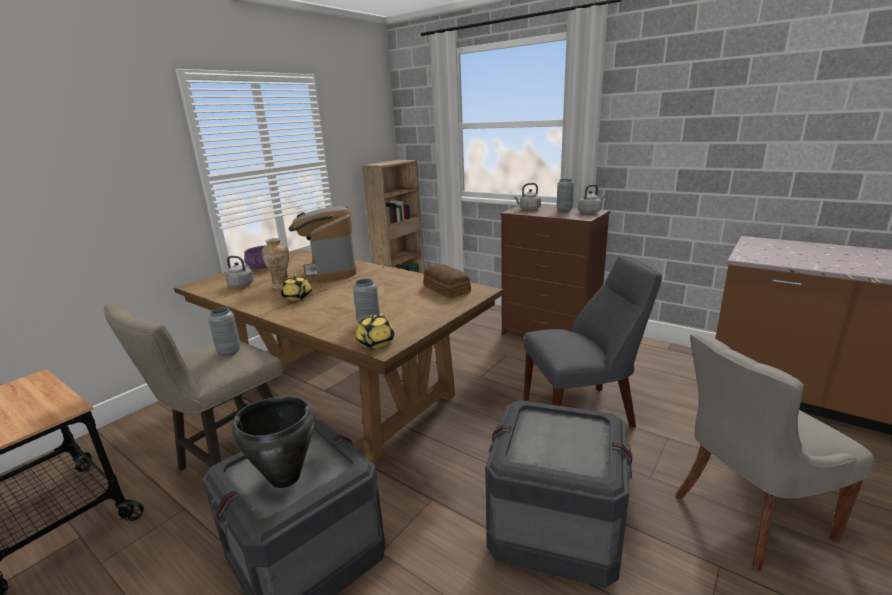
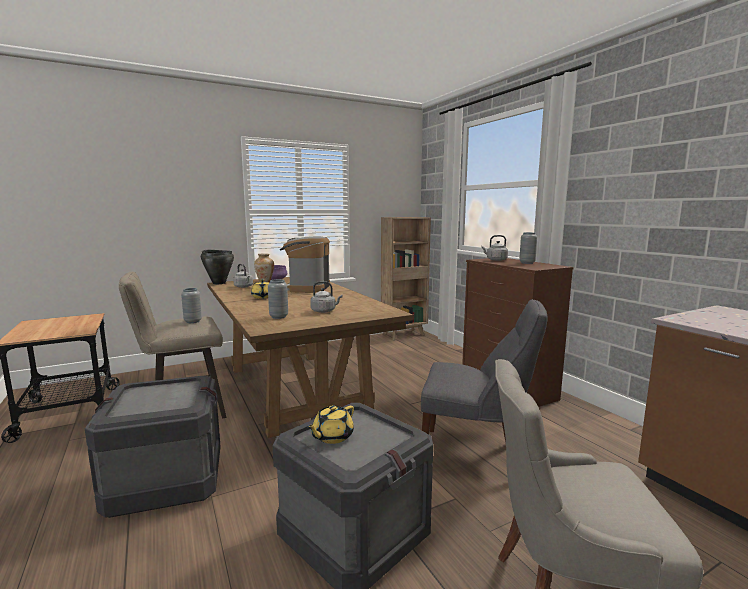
camera: 25 degrees right, 10 degrees down
black cooking pot [232,396,315,488] -> black cooking pot moved to [201,250,234,284]
yellow teapot [356,314,394,348] -> yellow teapot moved to [307,405,354,444]
bread [423,264,471,298] -> none
grey kettle [578,185,604,214] -> grey kettle moved to [310,281,342,313]

